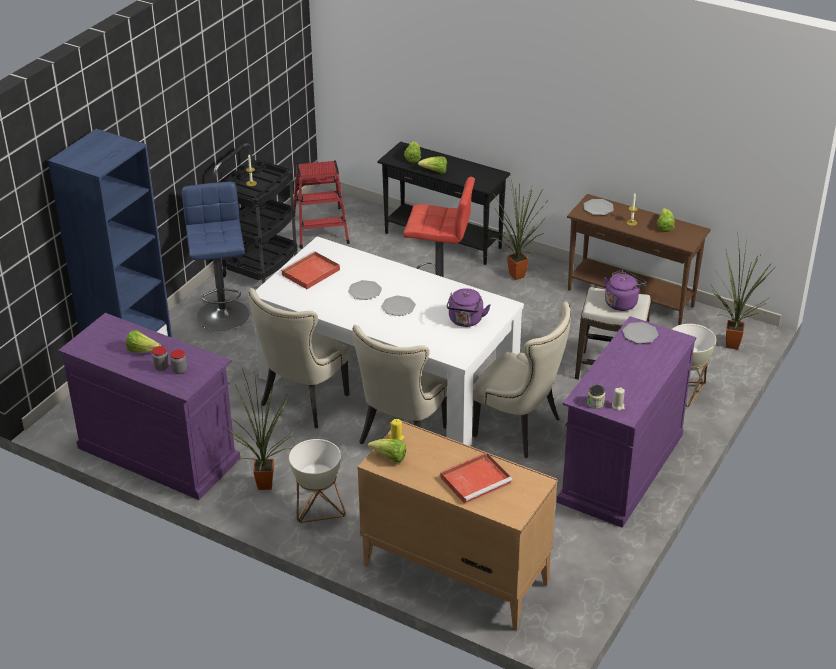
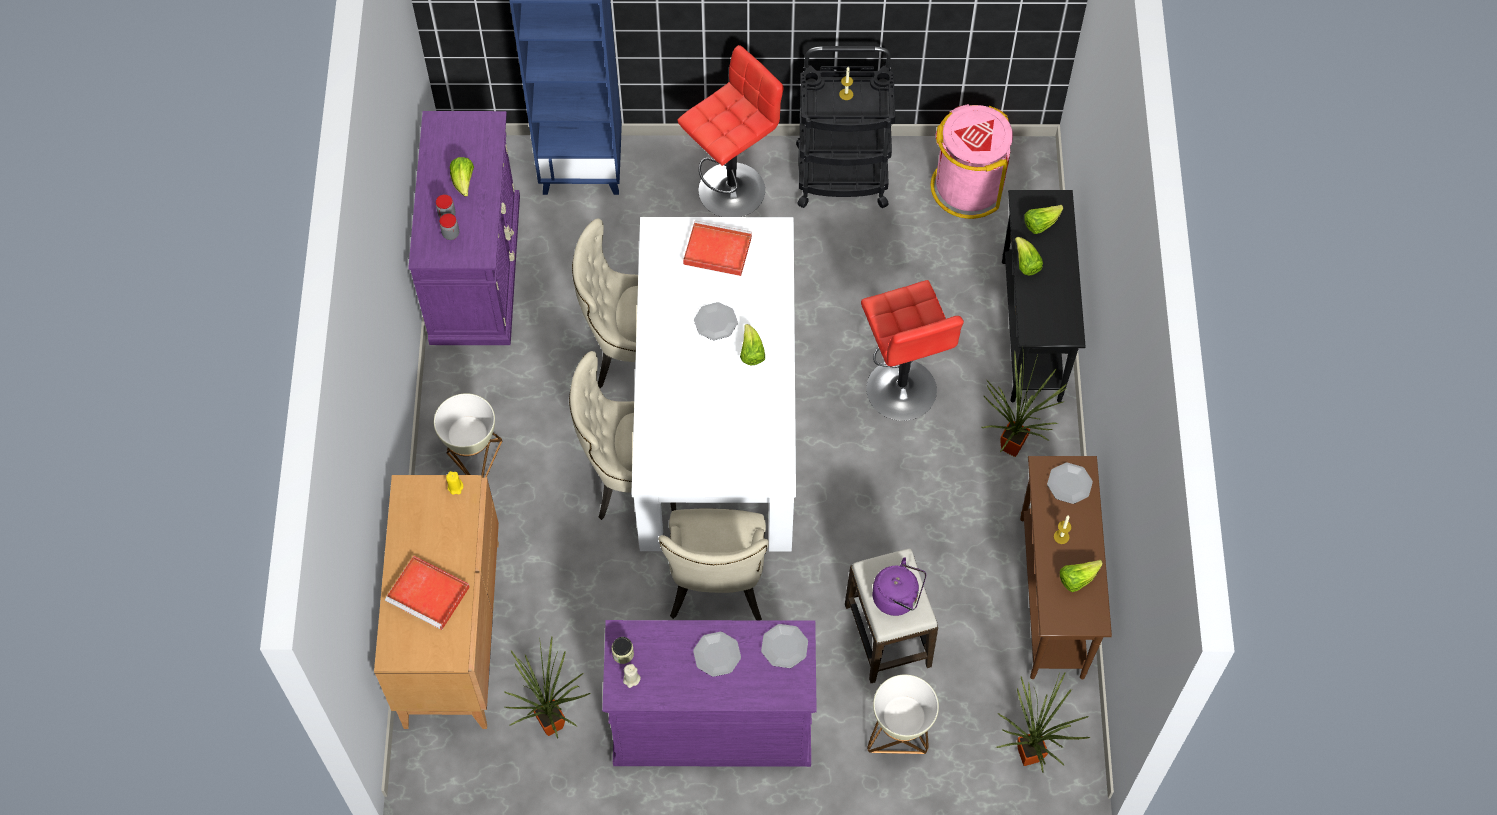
camera: 60 degrees right, 25 degrees up
blue stool [182,182,249,331] -> red stool [677,45,784,217]
potted plant [225,366,293,490] -> potted plant moved to [505,637,590,738]
red step ladder [294,160,350,249] -> pink trash can [930,104,1013,219]
lettuce [368,439,406,463] -> lettuce moved to [740,324,765,365]
plate [381,296,416,316] -> plate moved to [693,632,741,677]
purple kettle [447,288,491,327] -> none

